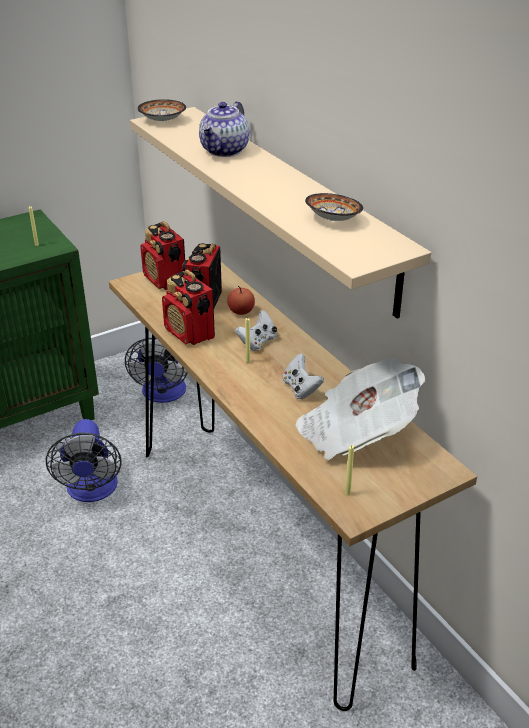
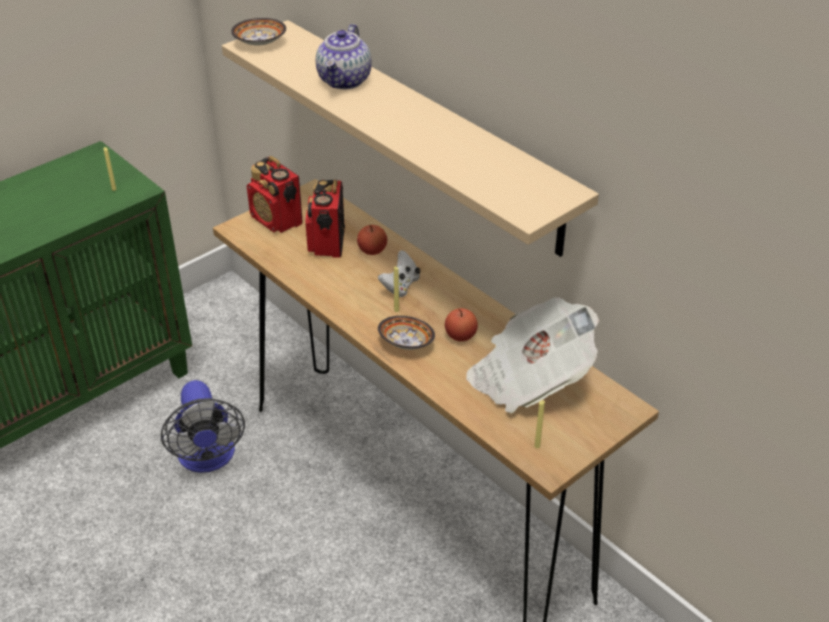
camera: 10 degrees left, 5 degrees up
fan [125,338,188,403] -> none
radio [162,270,215,345] -> none
white game controller [283,353,324,399] -> apple [445,308,478,341]
bowl [305,193,363,221] -> bowl moved to [378,316,435,350]

